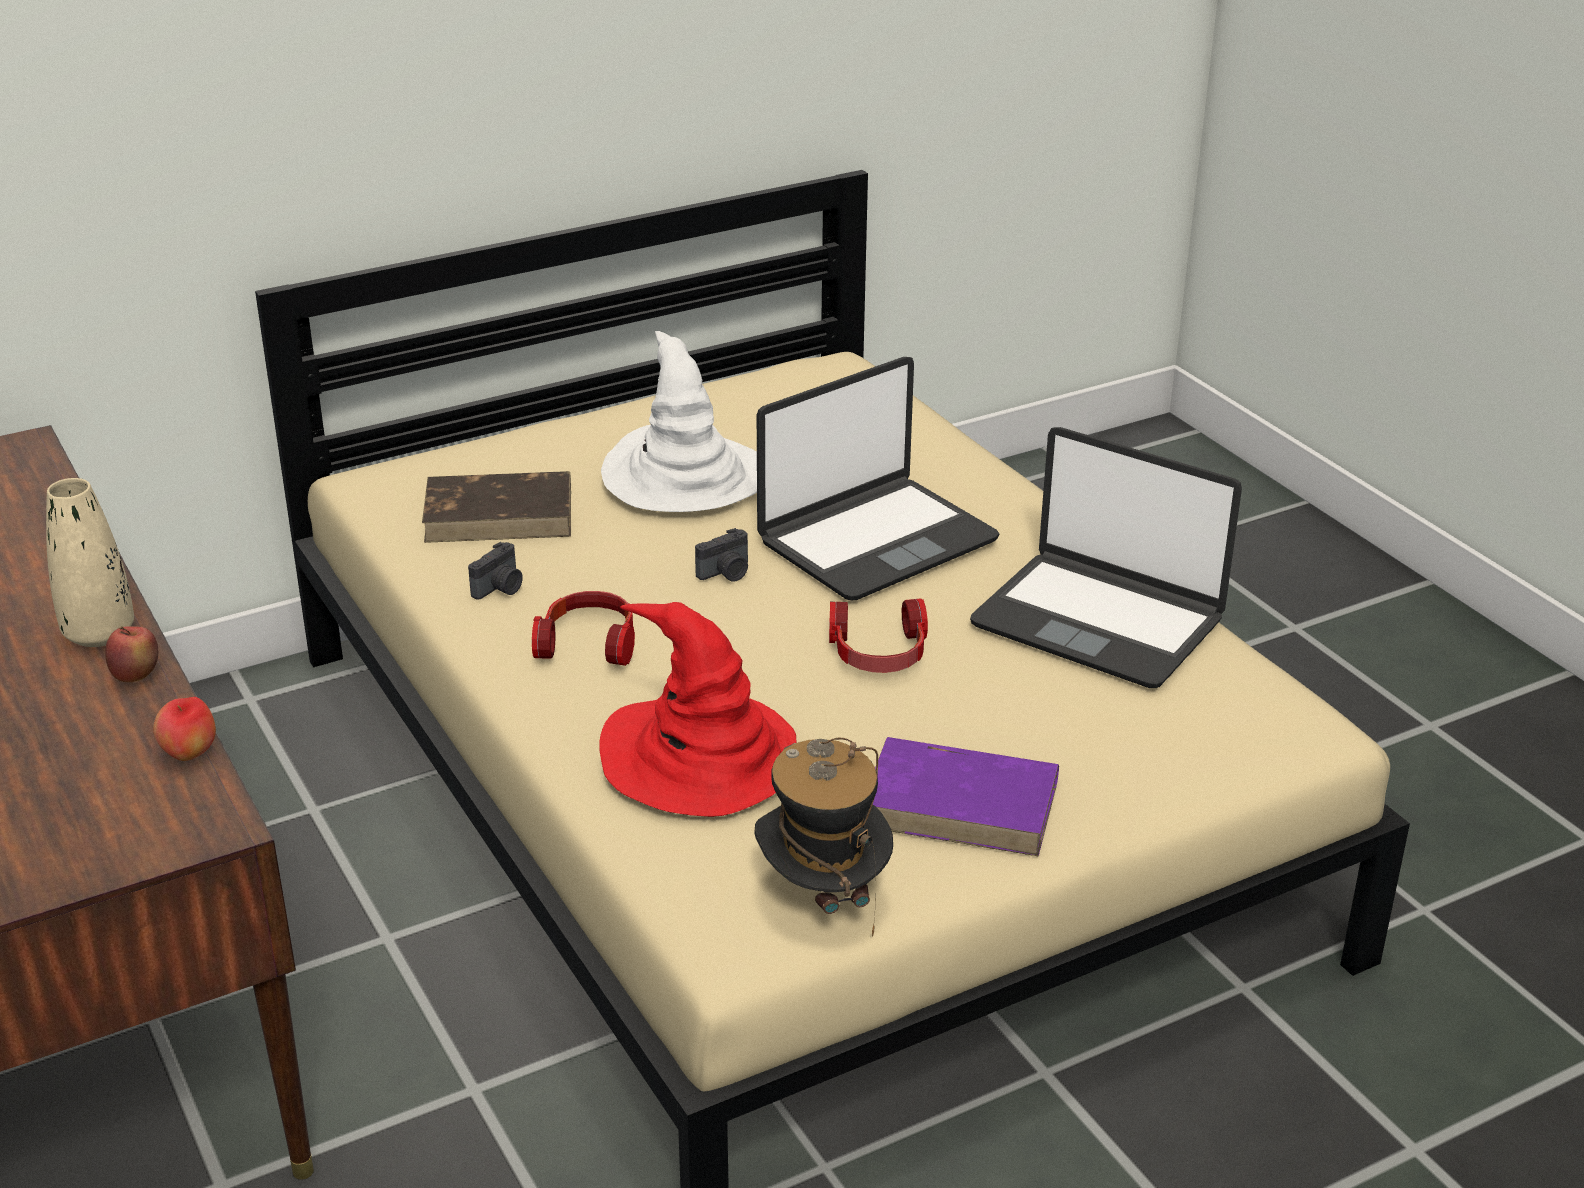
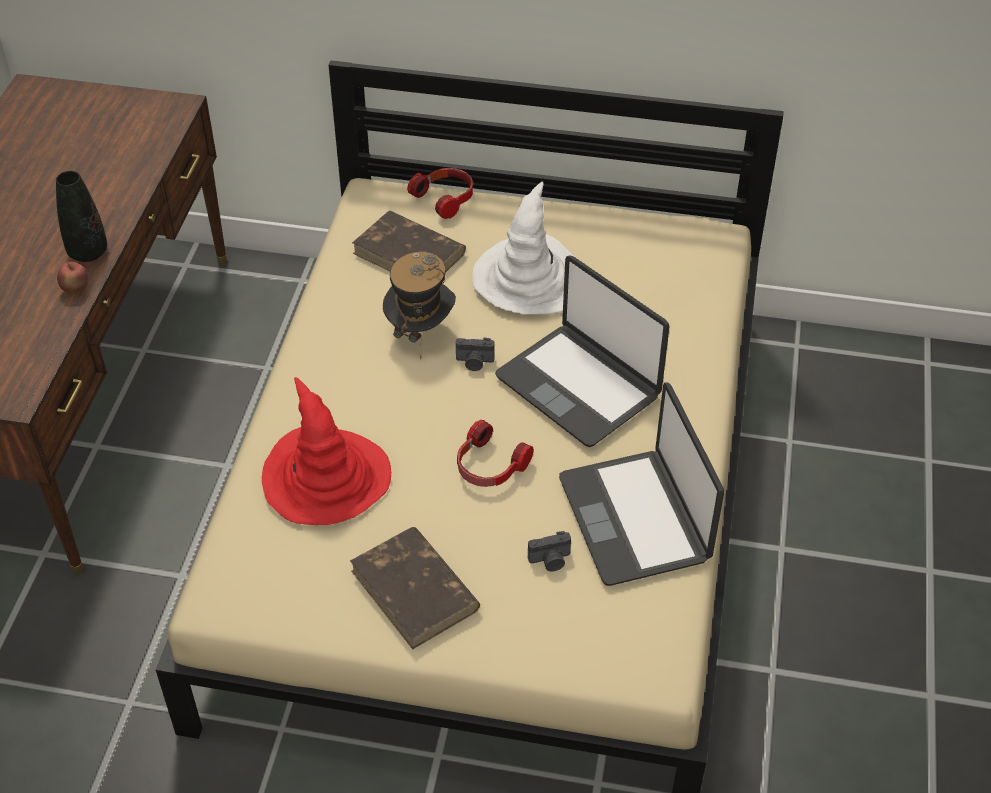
camera: 40 degrees right, 15 degrees up
beige vase [46,478,134,647] -> black vase [56,171,107,262]
apple [153,697,216,761] -> none
camera [468,542,523,600] -> camera moved to [528,531,571,572]
headphones [532,591,635,666] -> headphones moved to [407,168,473,219]
hat [754,737,893,937] -> hat moved to [383,251,456,359]
laptop [757,357,999,600] -> laptop turned 45 degrees clockwise [495,255,670,447]
purple book [873,737,1059,856] -> brown book [350,527,480,650]

